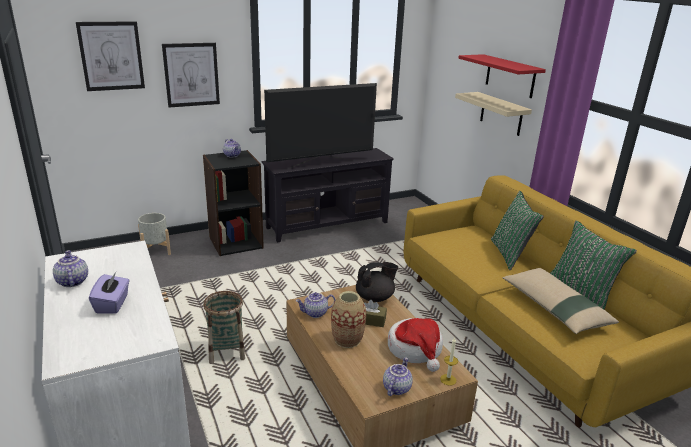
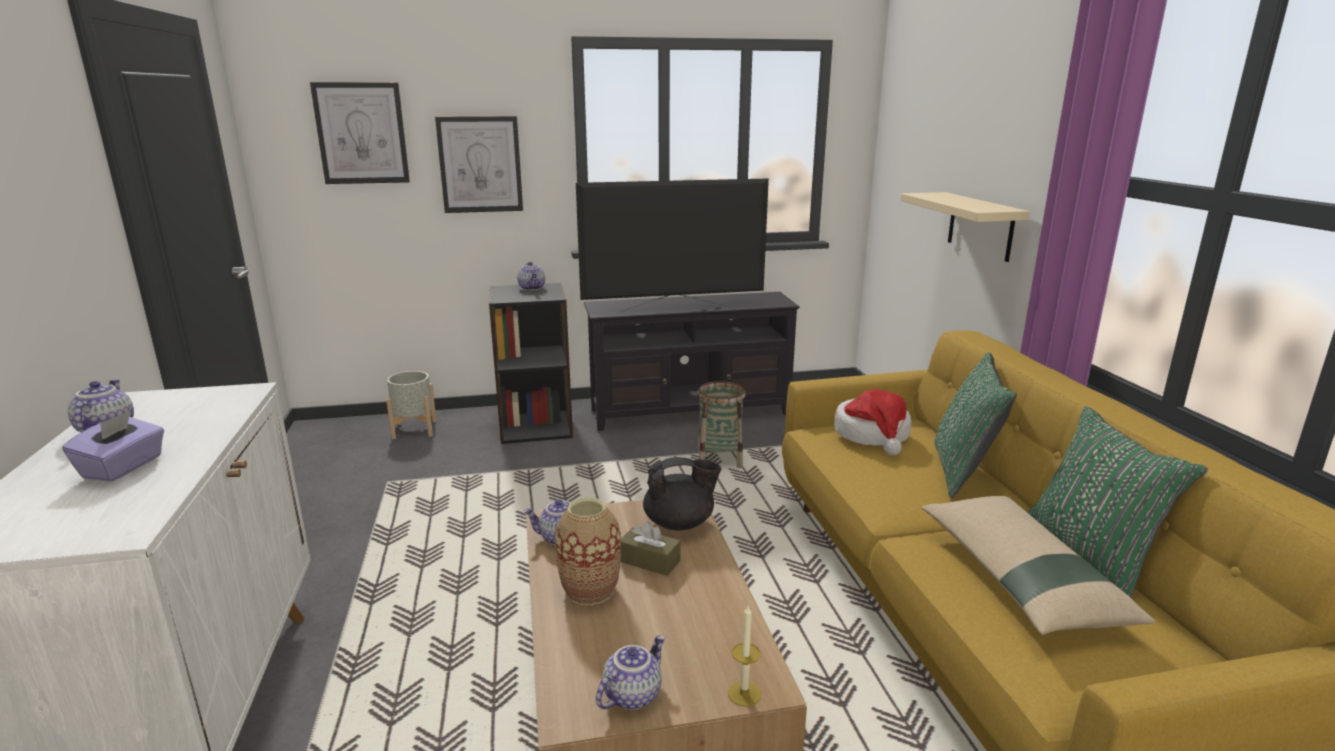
camera: 15 degrees right, 5 degrees down
basket [203,291,245,364] -> basket moved to [698,381,745,468]
hat [388,318,443,372] -> hat moved to [834,389,911,456]
red shelf [458,54,546,98] -> none

